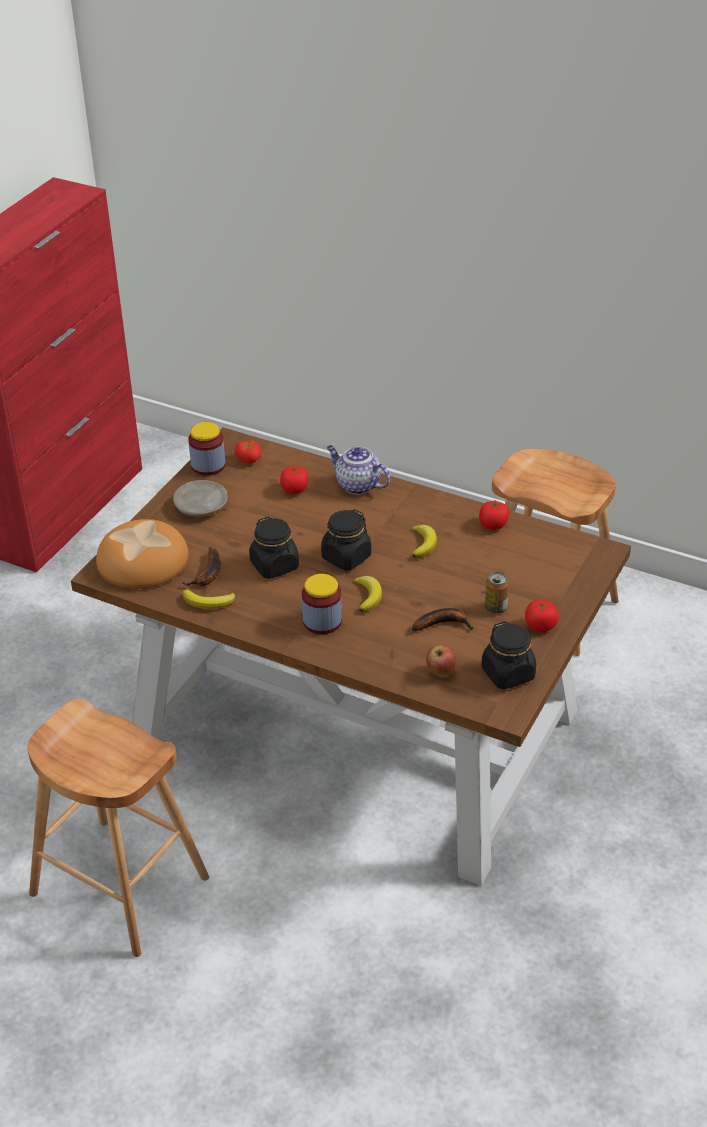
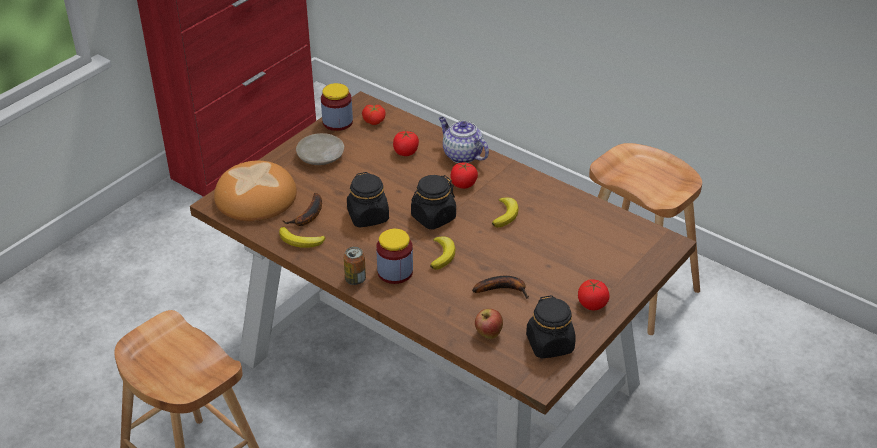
camera: 10 degrees right, 0 degrees up
tomato [479,500,509,530] -> tomato moved to [451,162,478,189]
can [485,572,509,613] -> can moved to [344,247,366,285]

